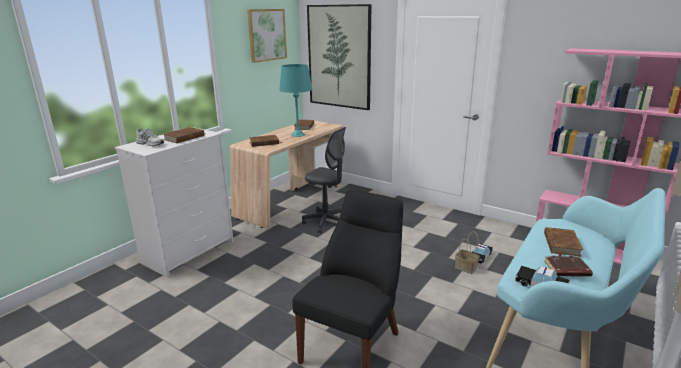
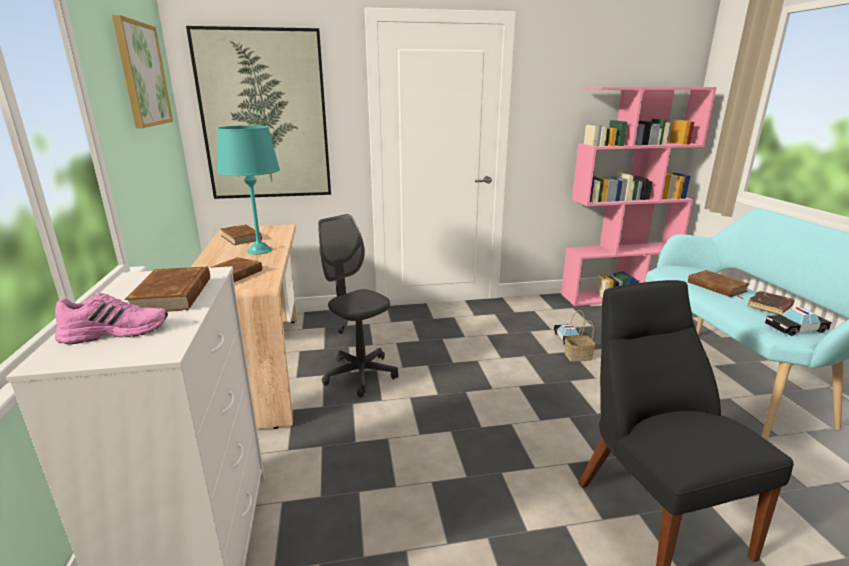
camera: 45 degrees left, 0 degrees up
white shoe [136,128,164,147] -> pink shoe [55,292,168,344]
grey office chair [302,127,346,234] -> grey office chair turned 120 degrees counterclockwise [318,214,399,397]

